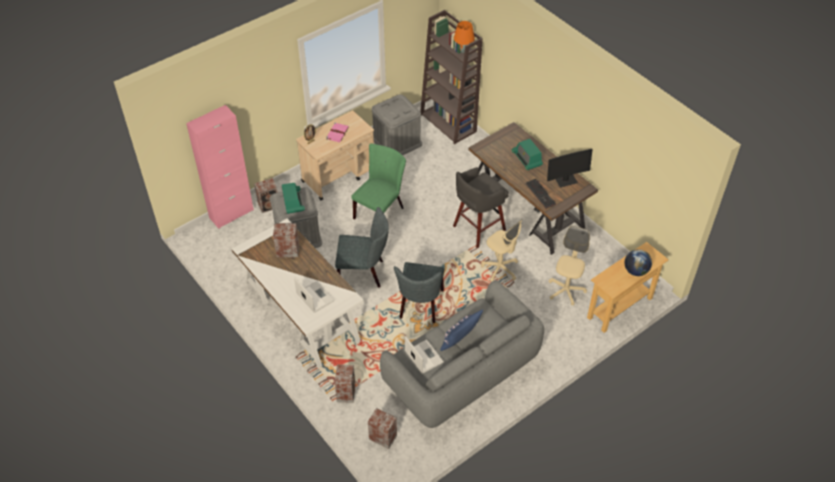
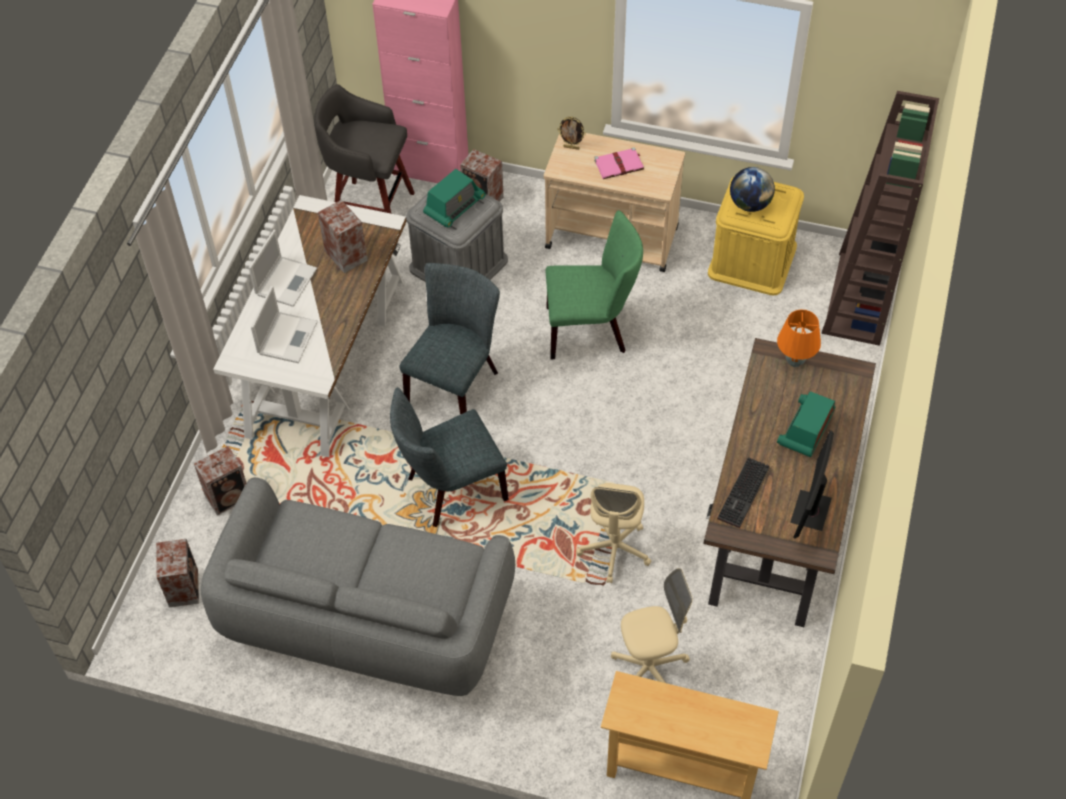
camera: 55 degrees right, 5 degrees up
grey chair [335,207,389,288] -> grey chair turned 120 degrees counterclockwise [399,263,500,415]
grey storage box [372,94,422,155] -> yellow storage box [708,177,804,296]
laptop [405,336,444,373] -> laptop moved to [249,230,317,307]
blue pillow [440,310,483,351] -> none
grey stool [453,167,509,248] -> grey stool moved to [314,84,415,214]
orange table lamp [454,21,475,53] -> orange table lamp moved to [777,309,821,367]
monitor [547,149,593,188] -> monitor turned 75 degrees clockwise [790,430,834,538]
globe [624,249,652,276] -> globe moved to [730,167,775,212]

